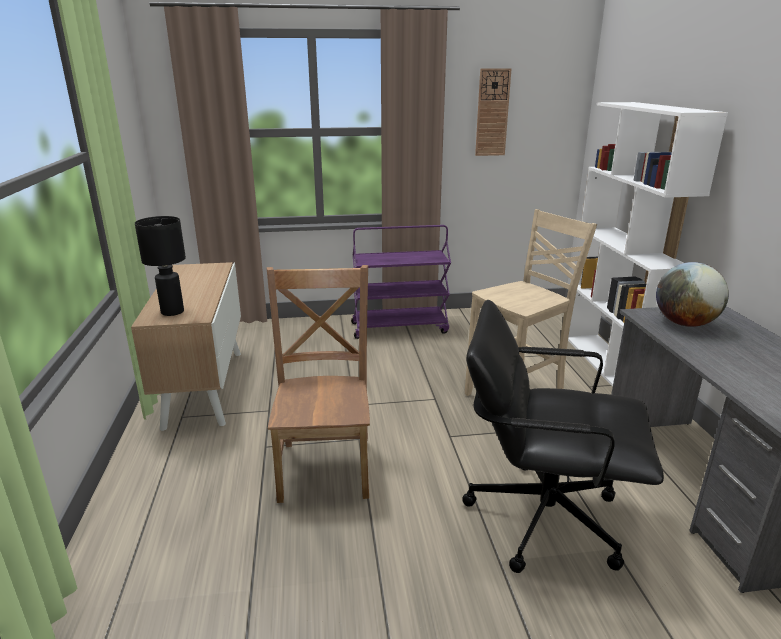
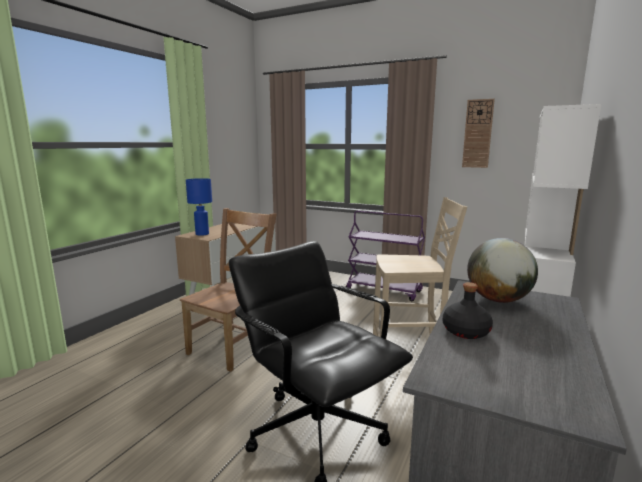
camera: 35 degrees right, 10 degrees down
black table lamp [135,216,186,316] -> blue table lamp [186,178,212,236]
none -> black bottle [443,282,493,339]

